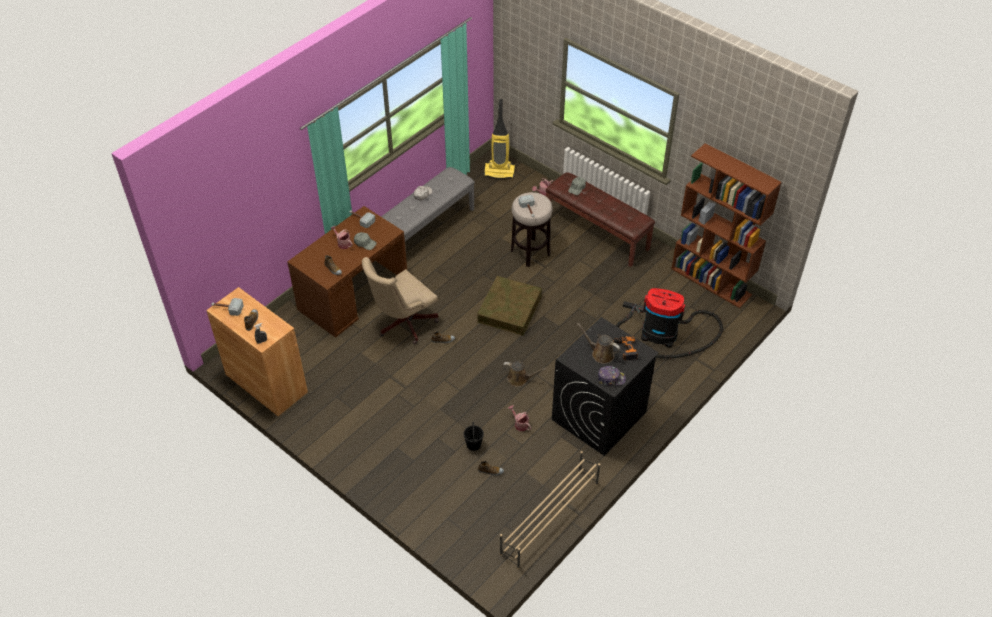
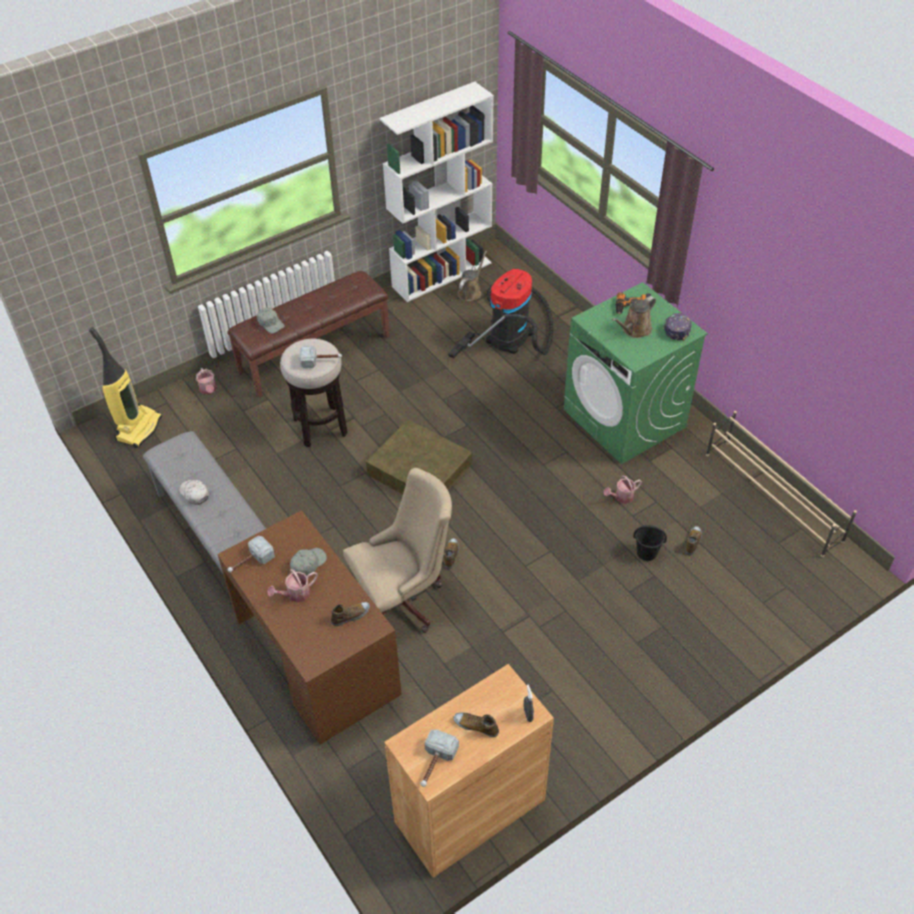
camera: 75 degrees left, 0 degrees up
beige office chair [362,257,439,345] -> beige office chair turned 90 degrees counterclockwise [343,468,452,633]
brown watering can [502,361,546,387] -> brown watering can moved to [457,251,487,301]
black washing machine [552,317,659,456] -> green washing machine [563,282,708,464]
brown bookcase [671,143,782,308] -> white bookcase [379,82,494,302]

